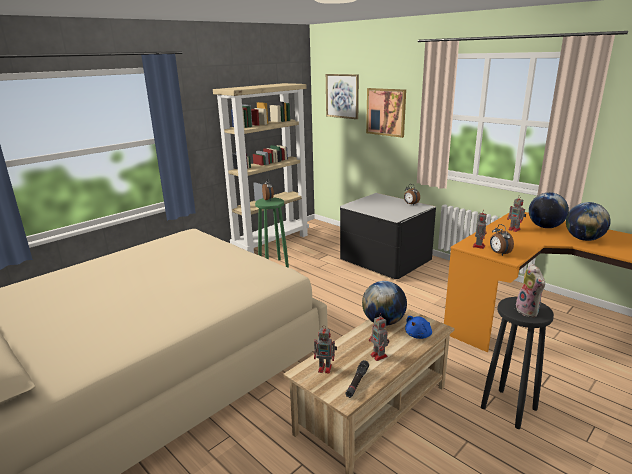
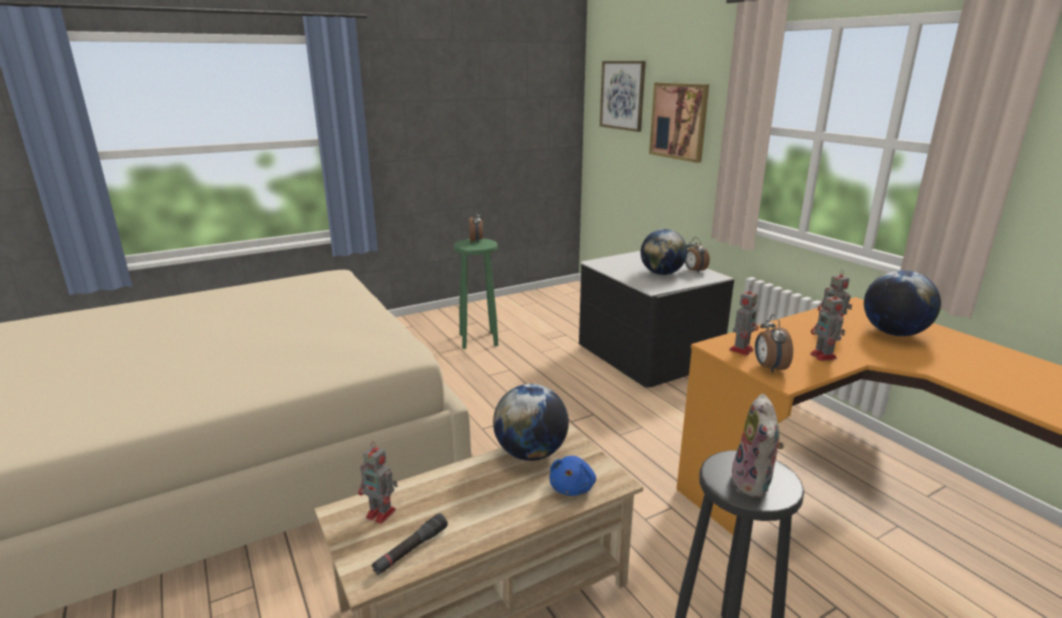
camera: 15 degrees right, 0 degrees up
beige bookcase [213,83,309,253] -> none
toy robot [369,314,389,361] -> toy robot moved to [810,290,845,361]
blue plush toy [405,316,432,339] -> blue plush toy turned 45 degrees counterclockwise [550,456,596,496]
globe [566,202,611,241] -> globe moved to [641,229,687,275]

